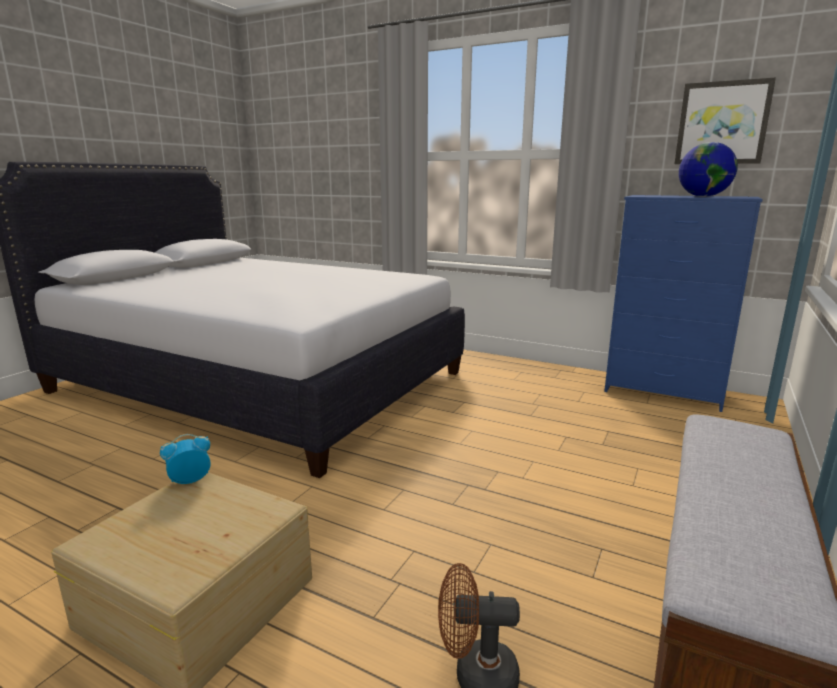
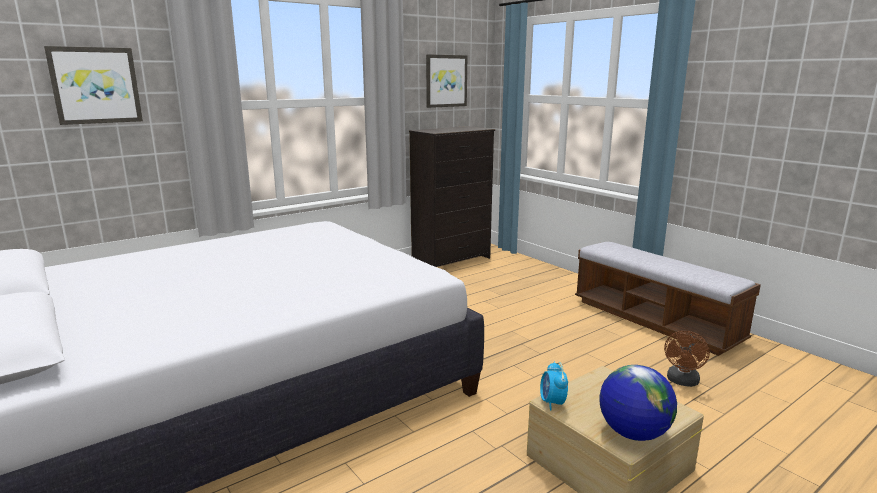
camera: 65 degrees left, 0 degrees up
blue dresser [604,195,763,412] -> black dresser [409,126,495,267]
globe [679,142,738,197] -> globe moved to [599,365,677,441]
none -> picture [44,46,143,125]

